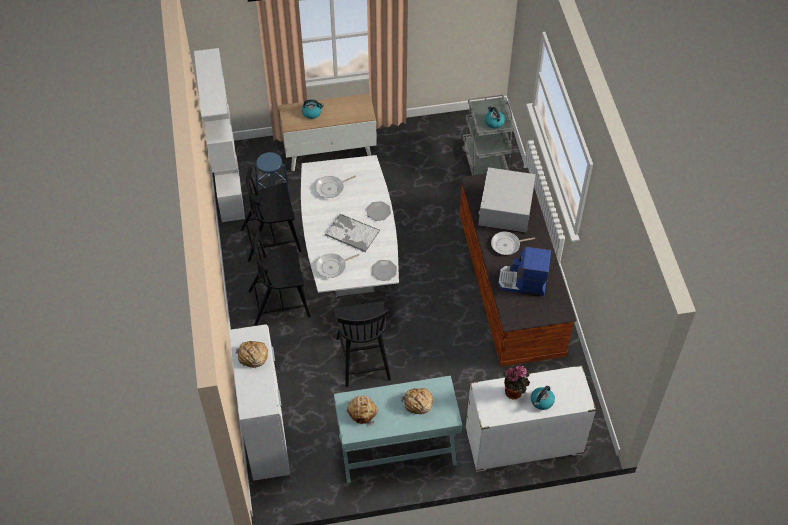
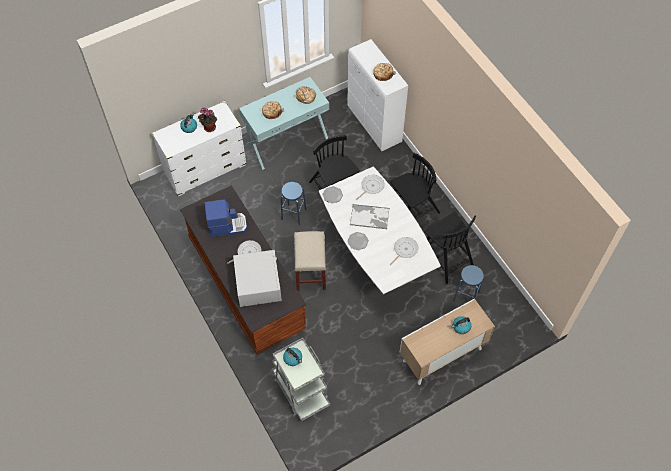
camera: 160 degrees right, 5 degrees up
white bookcase [194,48,245,222] -> none
black chair [241,167,302,262] -> black chair turned 90 degrees clockwise [424,212,476,284]
none -> blue stool [281,182,306,225]
none -> beige stool [294,231,326,291]

